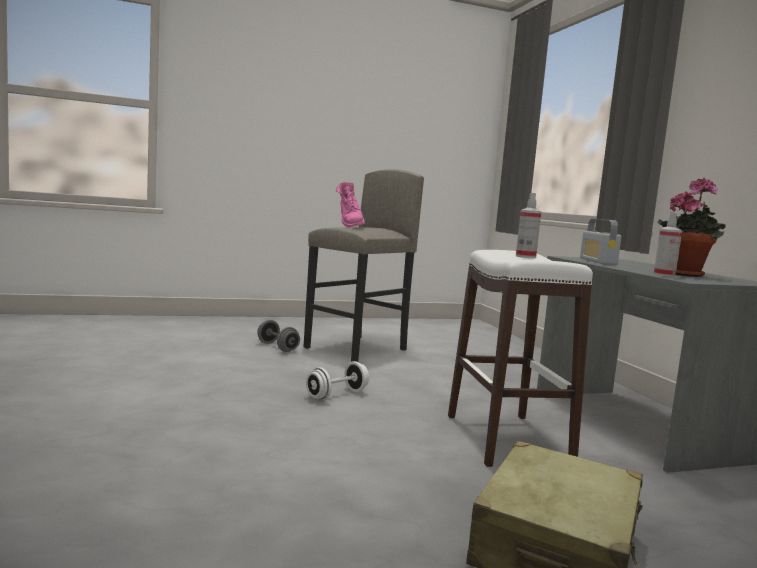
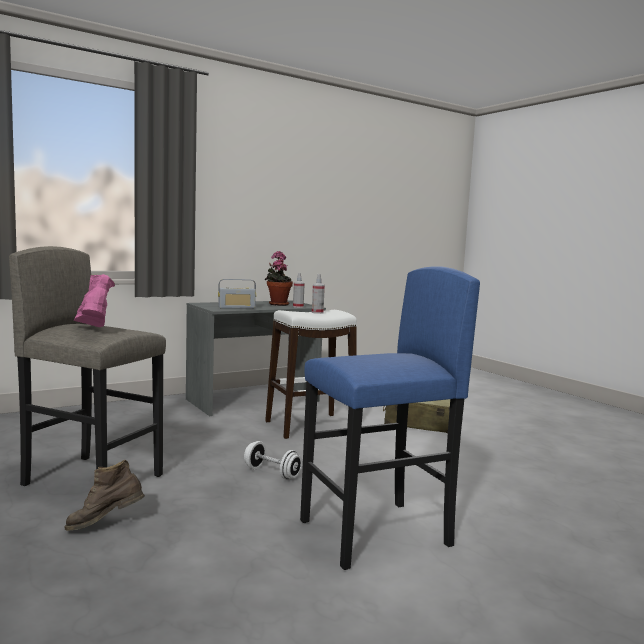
camera: 105 degrees left, 0 degrees up
grey dumbbell [257,320,300,352] -> brown boot [64,460,145,531]
pink boot [336,182,365,227] -> pink boot turned 90 degrees counterclockwise [74,274,115,327]
none -> blue stool [300,266,480,570]

